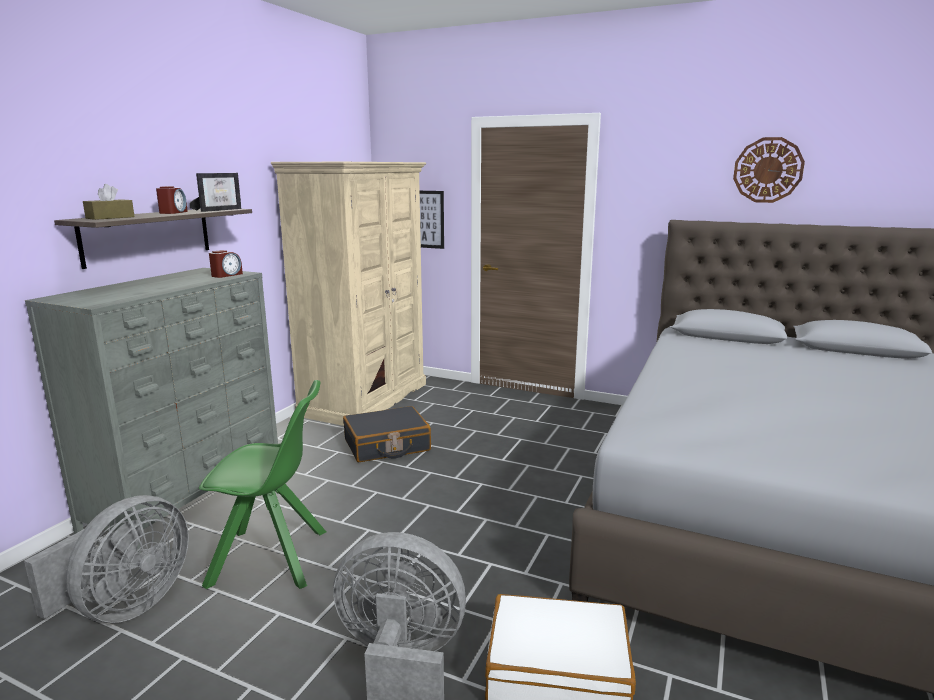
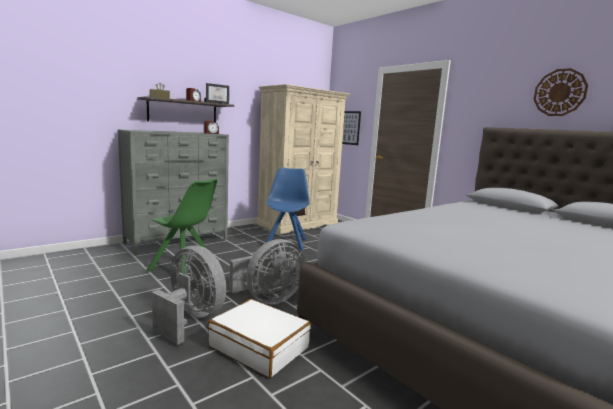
camera: 25 degrees right, 5 degrees down
grey fan [24,495,189,623] -> grey fan moved to [229,239,305,304]
black suitcase [343,406,431,462] -> blue chair [266,167,309,251]

